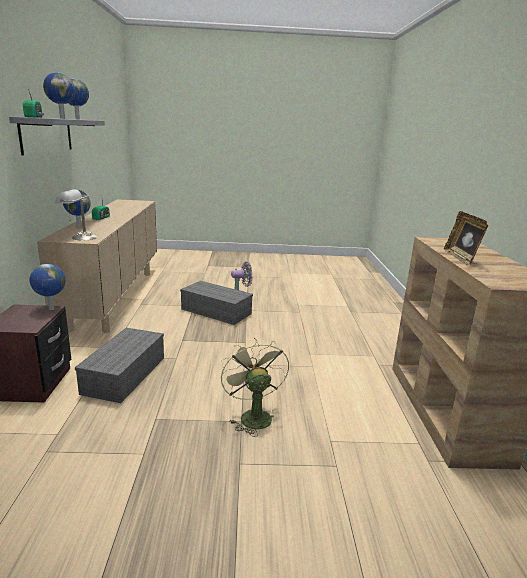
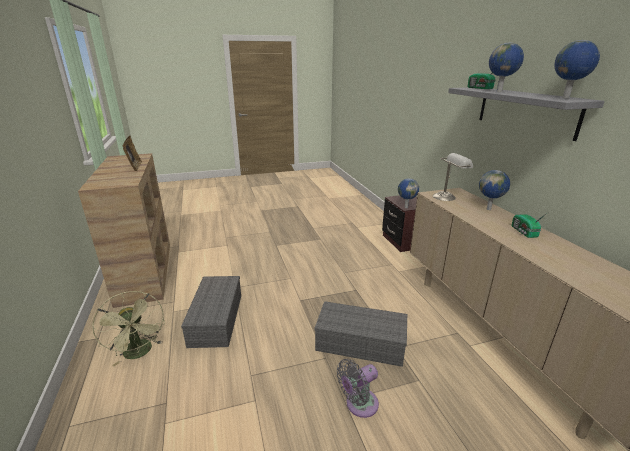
camera: 165 degrees right, 5 degrees up
grey storage box [75,328,164,403] -> grey storage box moved to [181,276,241,348]
green fan [220,338,289,437] -> green fan moved to [92,291,165,366]

